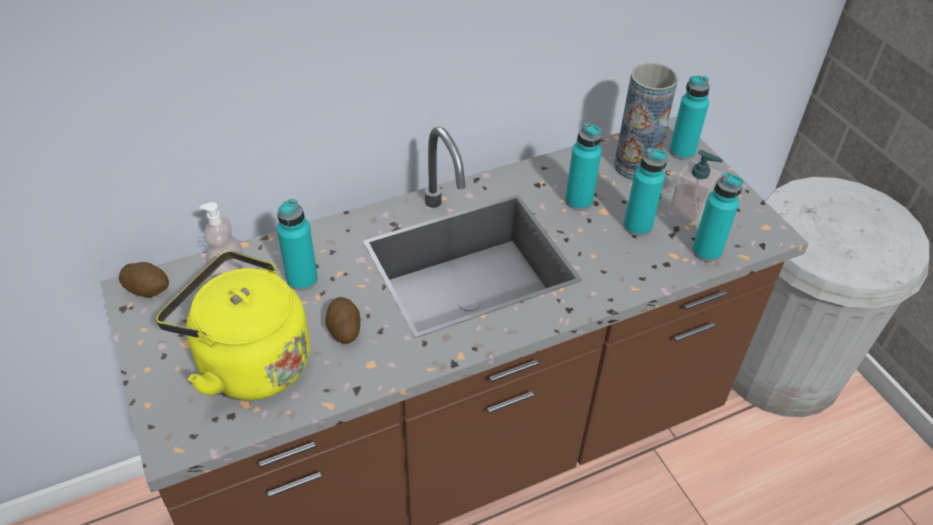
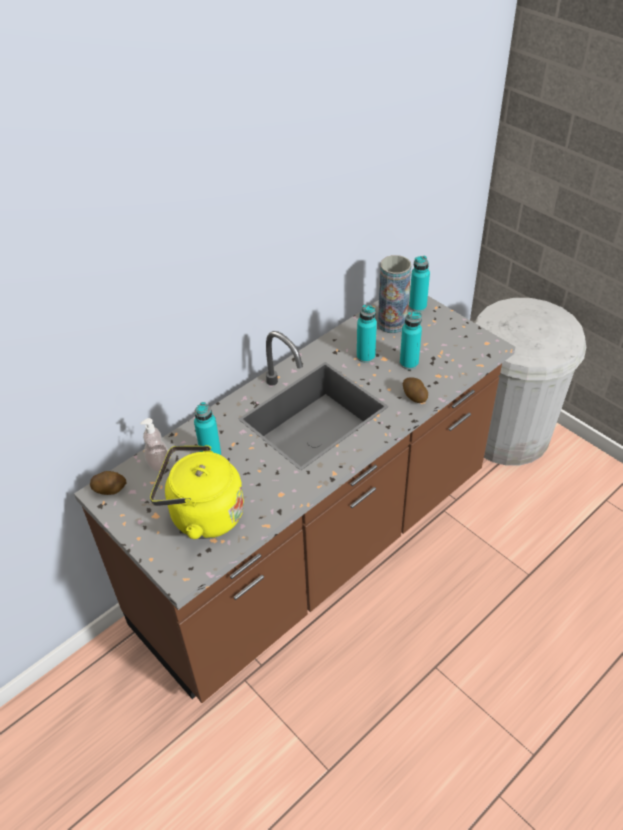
camera: 15 degrees left, 0 degrees up
potato [325,297,361,344] -> potato moved to [403,377,428,403]
soap dispenser [669,150,723,224] -> none
turquoise bottle [692,172,743,262] -> none

